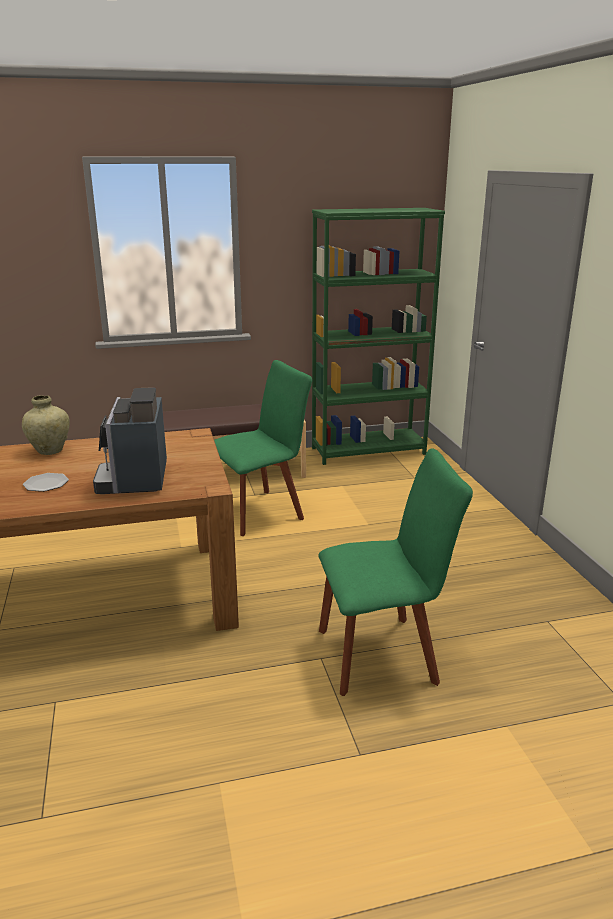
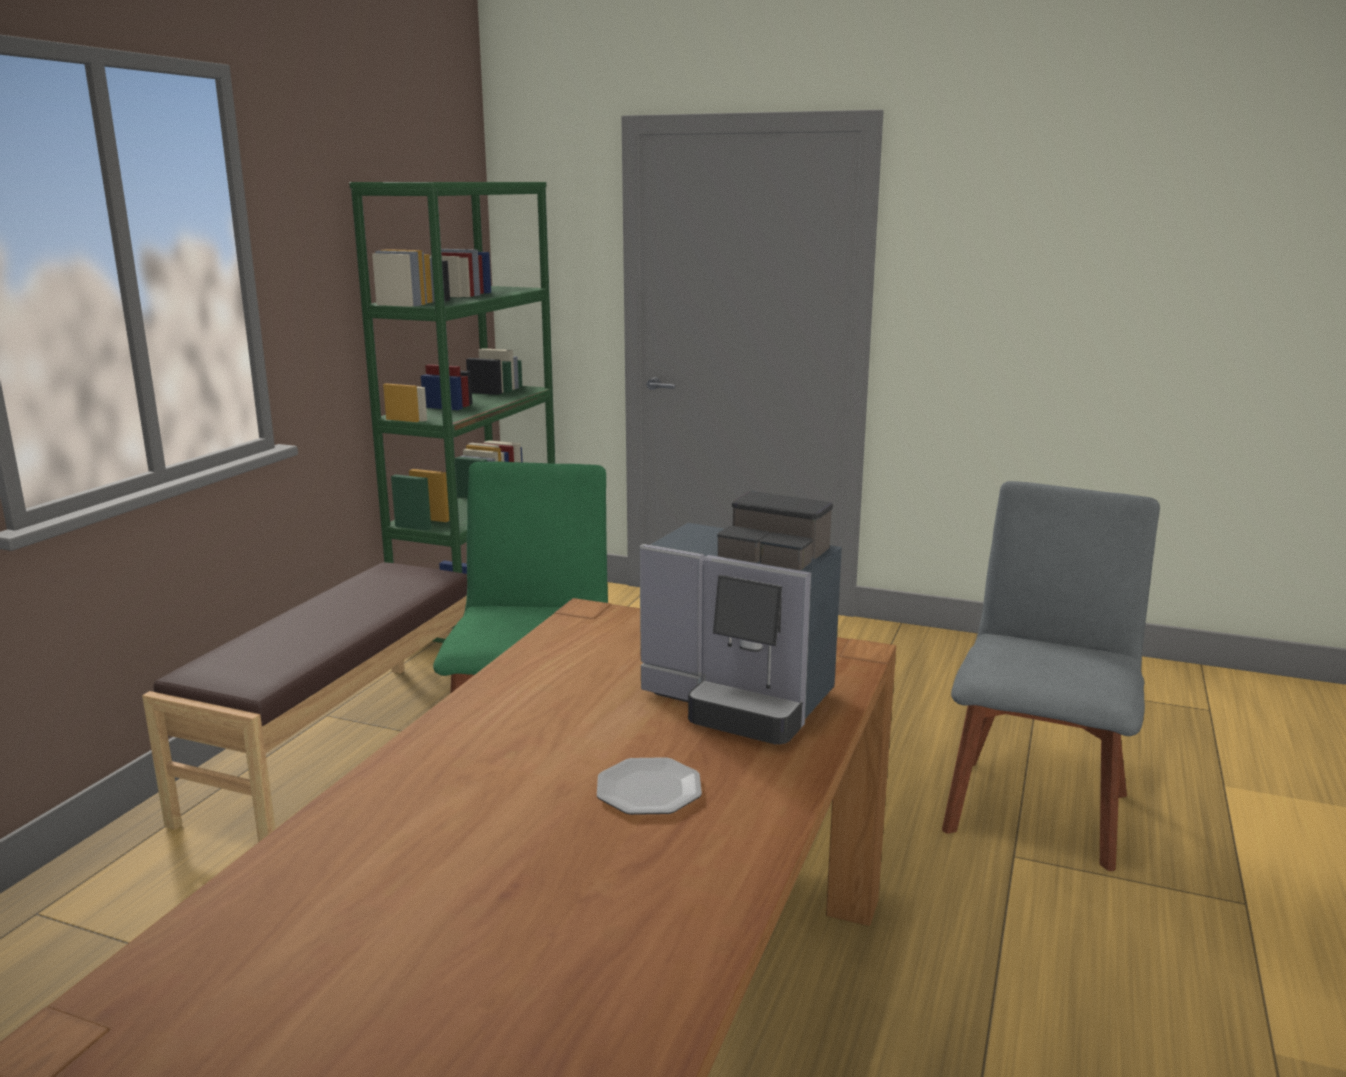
camera: 55 degrees left, 5 degrees down
beige vase [22,395,70,455] -> none
green chair [318,448,473,696] -> grey chair [942,481,1160,871]

